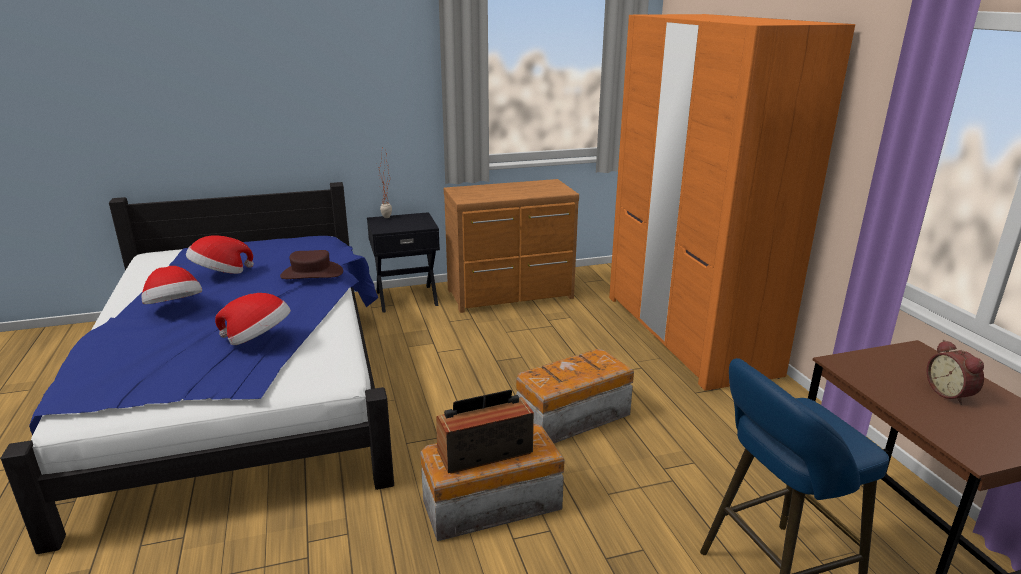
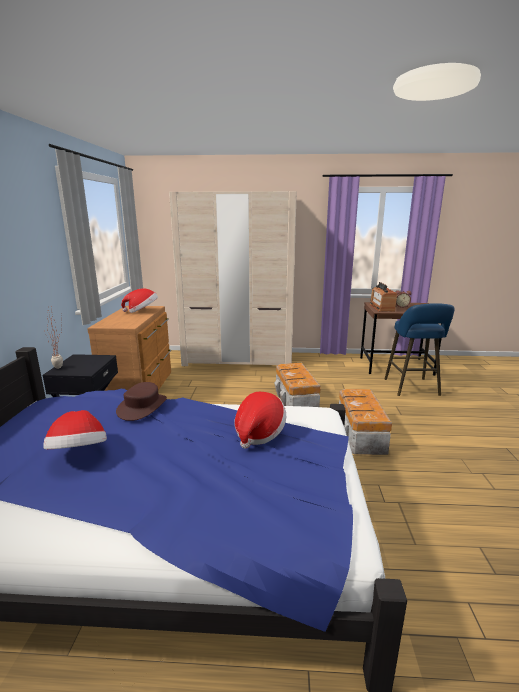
camera: 70 degrees left, 5 degrees down
hat [141,266,202,304] -> hat moved to [121,288,158,313]
radio [436,390,534,474] -> radio moved to [369,282,397,312]
orange wardrobe [609,14,855,391] -> beige wardrobe [169,191,297,367]

